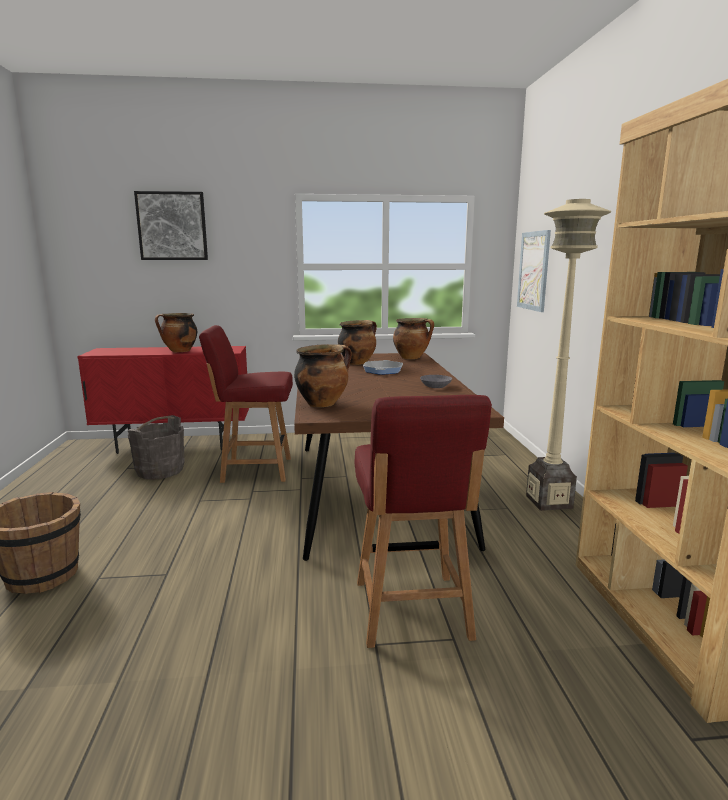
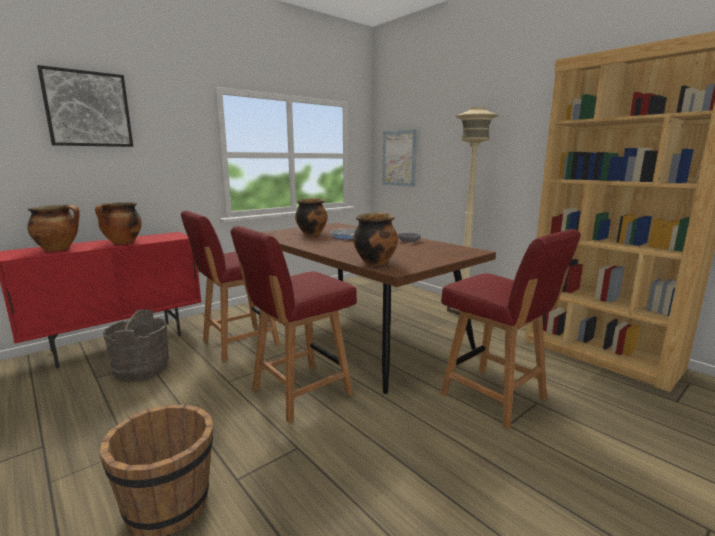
camera: 35 degrees left, 0 degrees up
cooking pot [393,318,434,359] -> cooking pot moved to [27,205,80,251]
none -> red chair [231,226,357,423]

